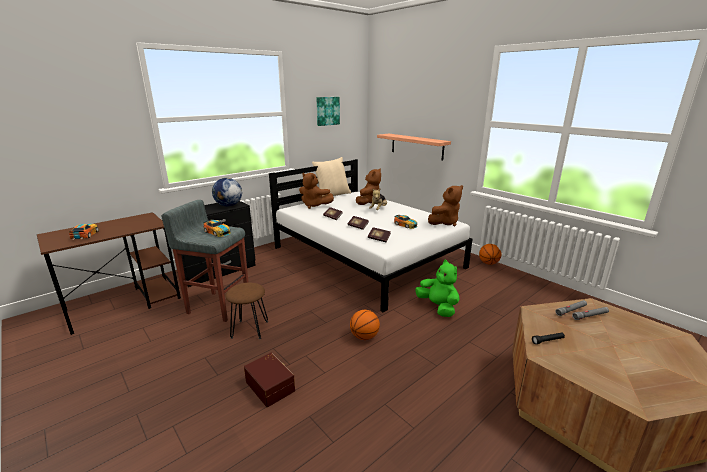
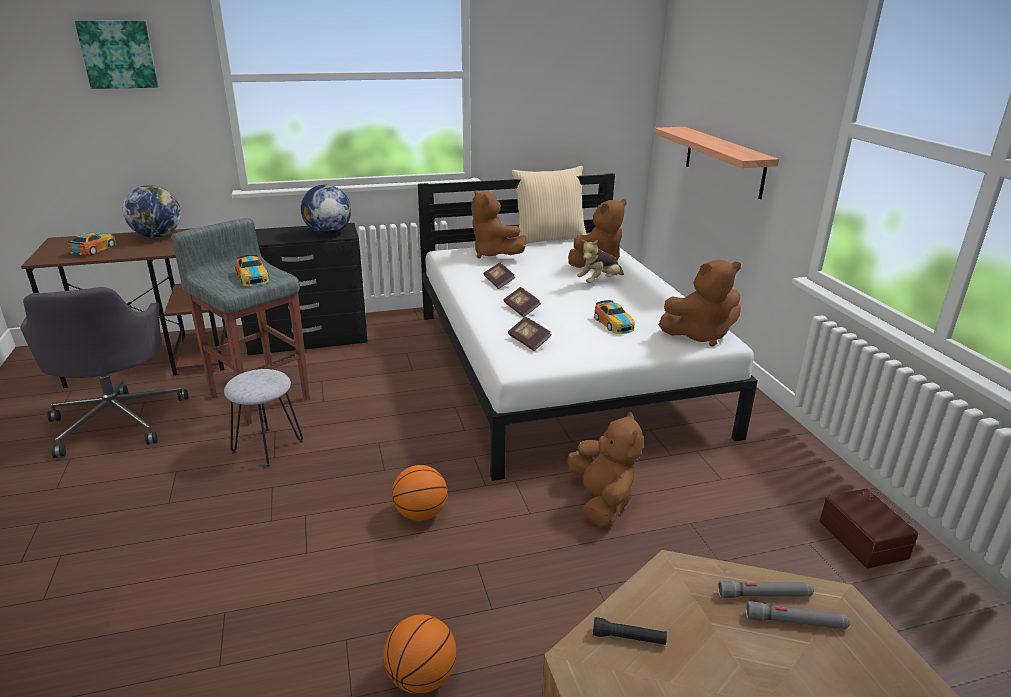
camera: 25 degrees right, 5 degrees up
brown stool [225,283,268,339] -> grey stool [224,369,303,467]
brown storage box [244,353,295,407] -> brown storage box moved to [819,488,919,568]
picture [316,97,340,126] -> picture moved to [75,20,159,89]
green plush toy [415,260,459,317] -> brown plush toy [567,411,643,527]
basketball [479,244,501,265] -> basketball moved to [383,615,456,694]
none -> grey office chair [20,287,188,458]
none -> globe [123,185,181,238]

